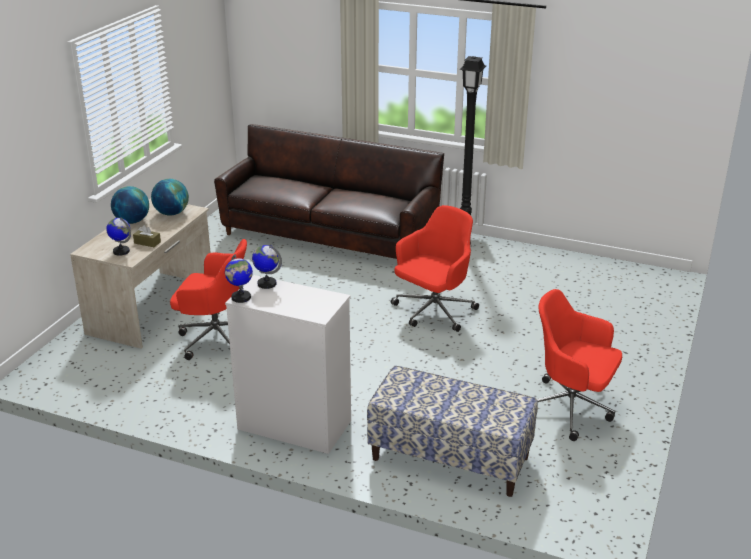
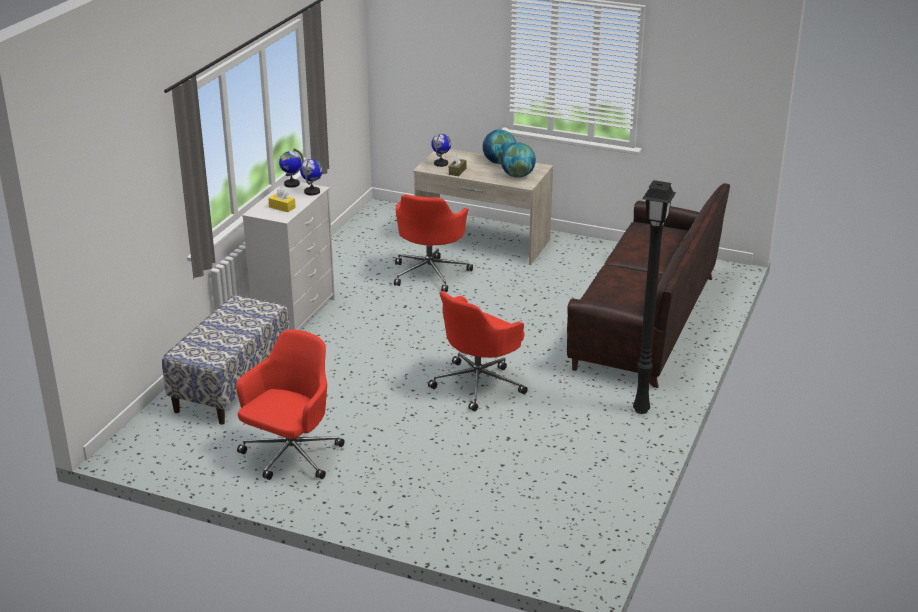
camera: 90 degrees right, 0 degrees up
red office chair [391,205,479,332] -> red office chair turned 90 degrees clockwise [428,291,527,411]
none -> yellow tissue box [268,189,296,212]

